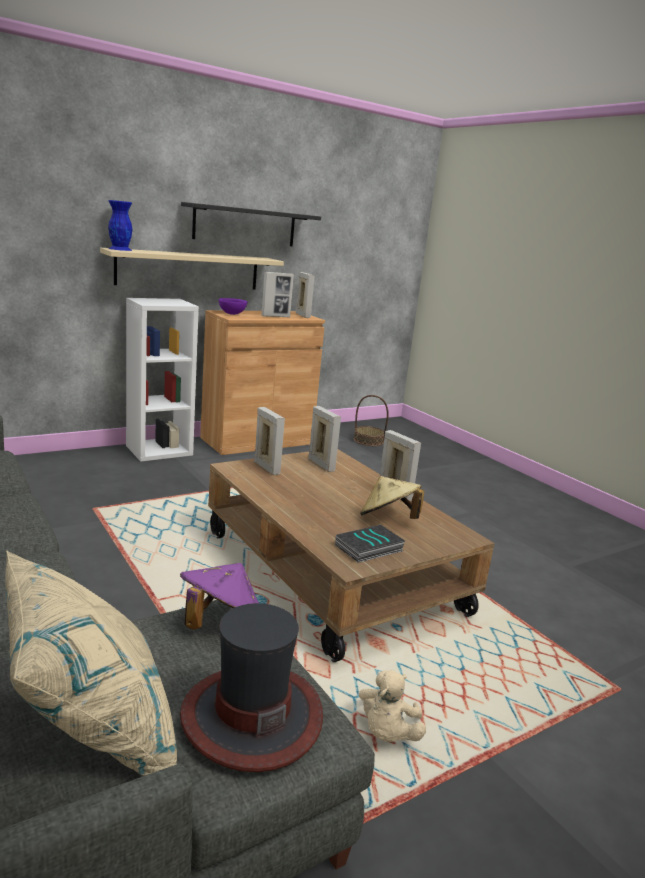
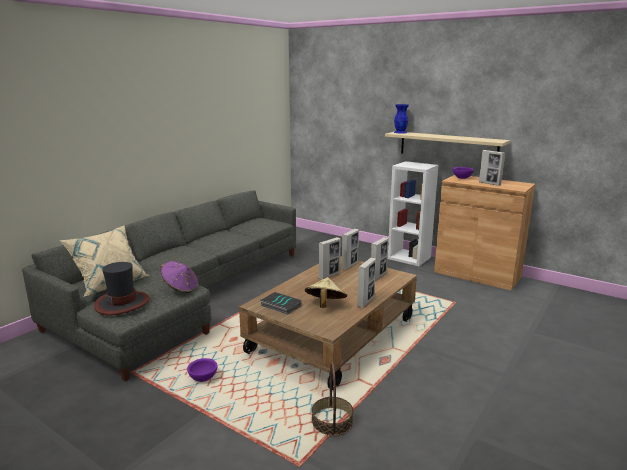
camera: 70 degrees right, 0 degrees up
black shelf [181,202,321,246] -> none
picture frame [296,272,314,318] -> picture frame moved to [319,237,341,280]
basket [354,395,389,446] -> basket moved to [312,362,353,436]
beige plush toy [359,670,426,742] -> purple bowl [187,358,217,382]

